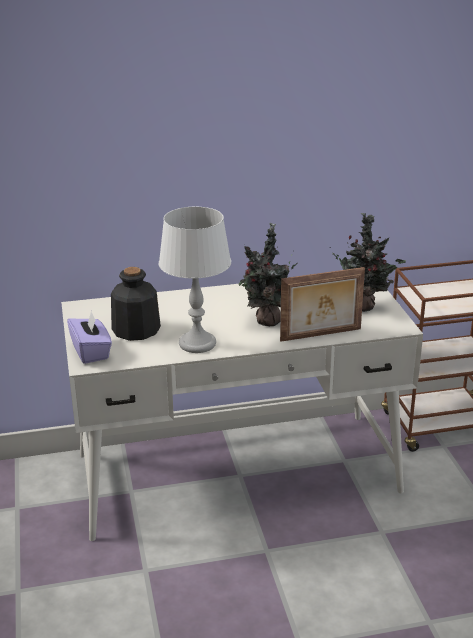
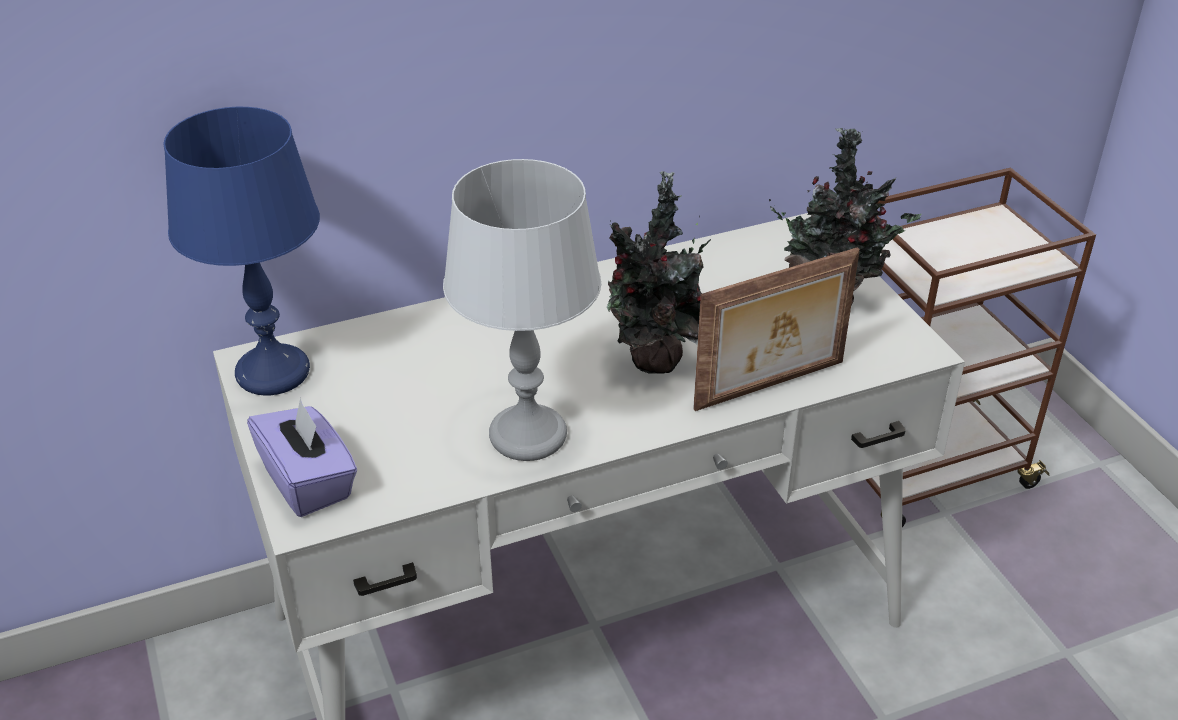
camera: 10 degrees left, 10 degrees up
bottle [111,267,161,341] -> none
none -> blue table lamp [163,107,320,395]

